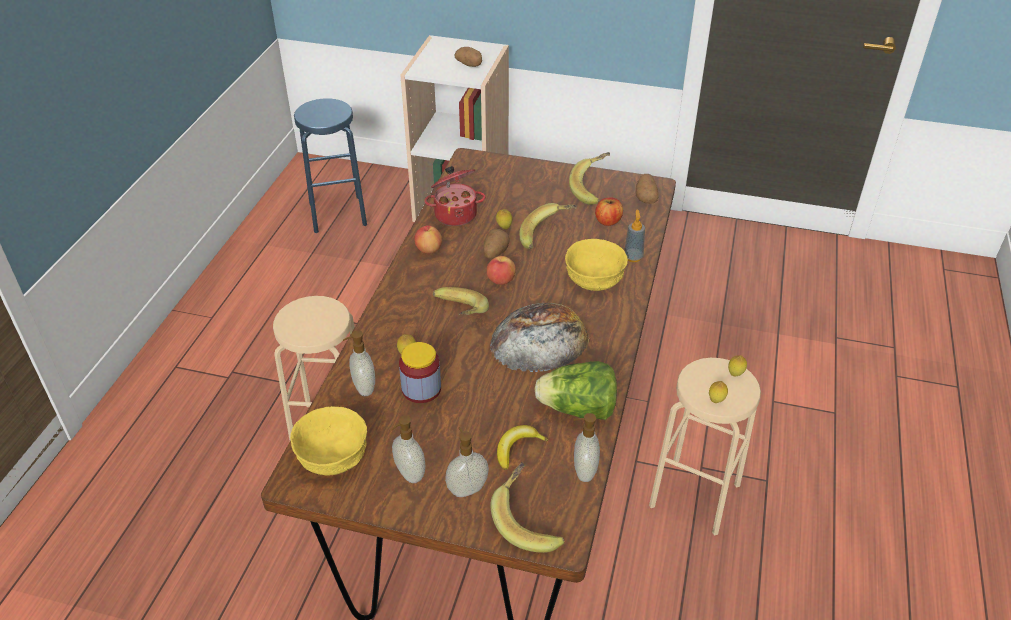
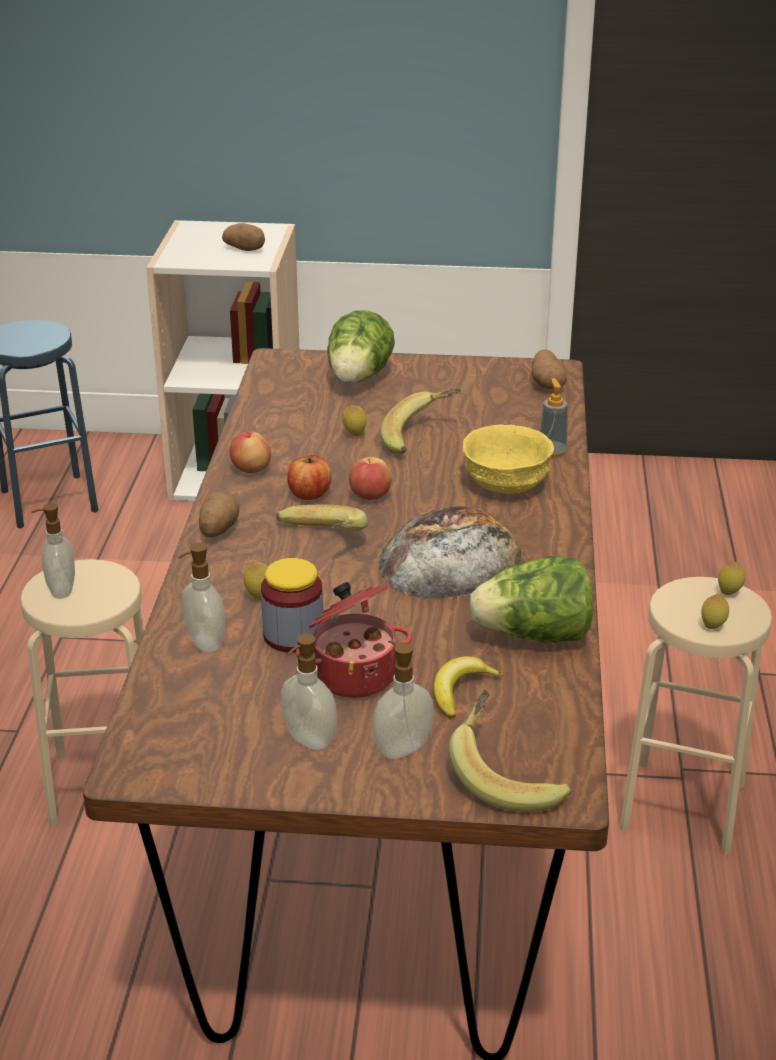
camera: 10 degrees left, 10 degrees down
yellow bowl [290,406,367,475] -> none
cooking pot [424,166,485,226] -> cooking pot moved to [296,582,412,698]
potato [483,229,510,259] -> potato moved to [199,492,239,538]
banana [569,152,610,205] -> none
soap dispenser [574,413,600,482] -> soap dispenser moved to [32,503,75,599]
apple [595,197,623,226] -> apple moved to [287,455,332,500]
none -> lettuce [327,310,395,383]

